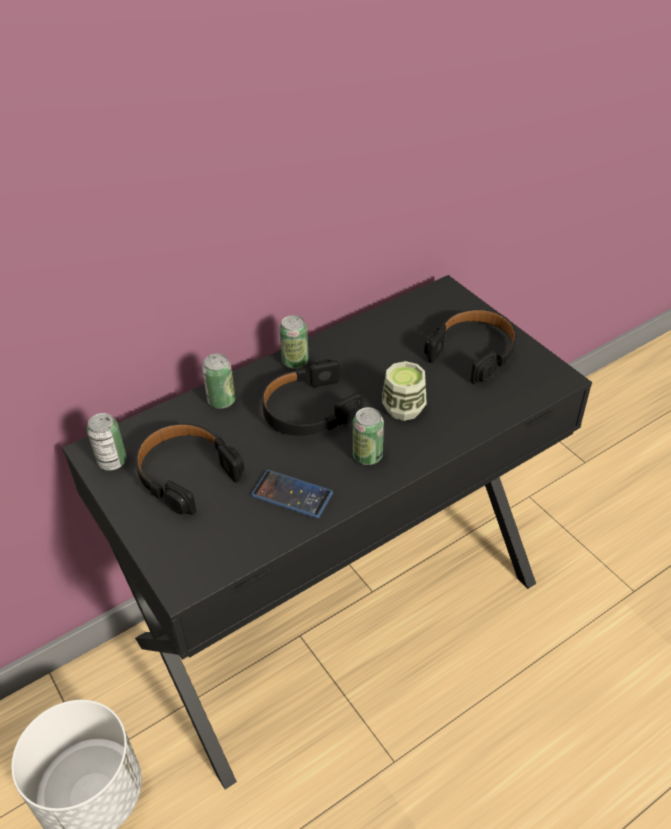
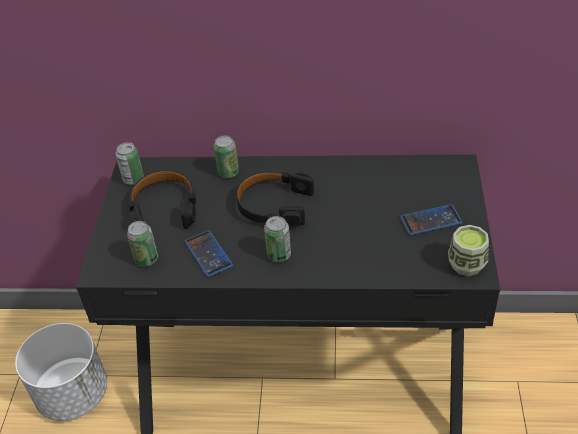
camera: 40 degrees right, 0 degrees up
can [279,315,309,369] -> can moved to [127,221,158,267]
cup [382,361,427,421] -> cup moved to [448,225,489,276]
black headphones [424,309,517,384] -> phone [400,204,463,236]

